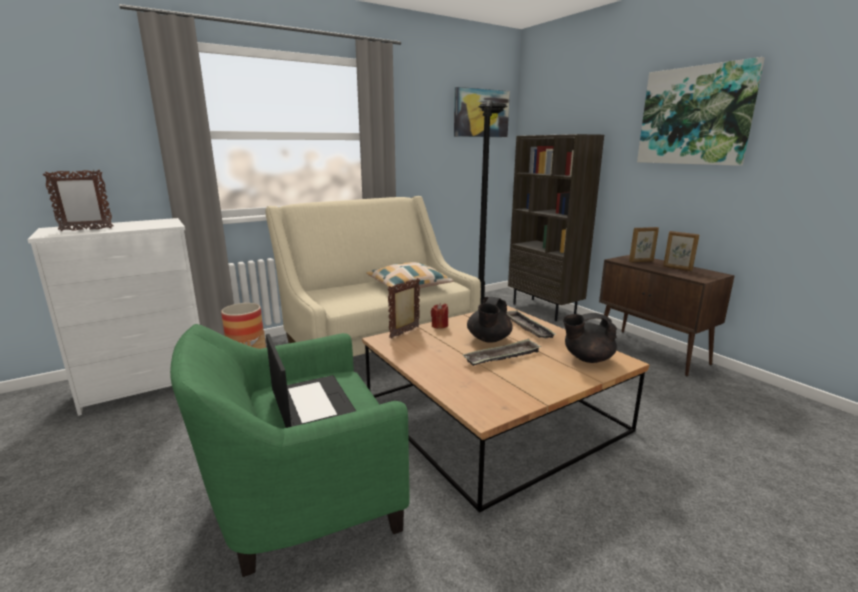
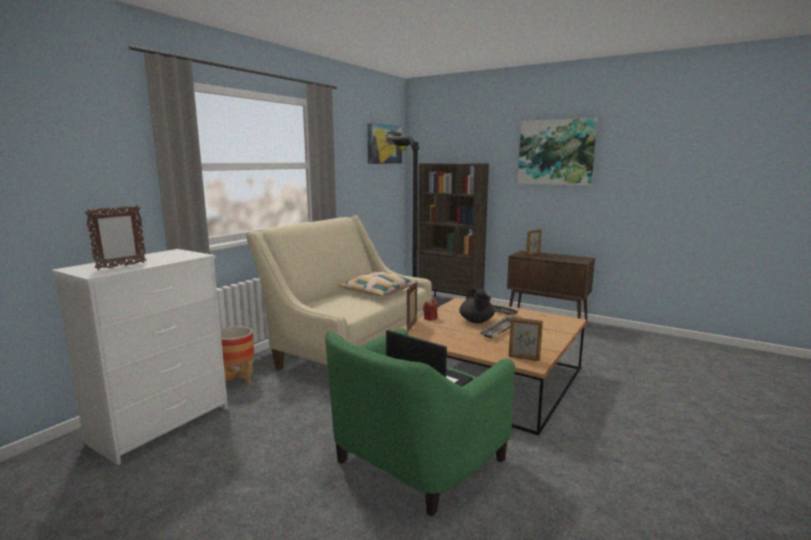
camera: 25 degrees left, 5 degrees down
black teapot [563,313,617,363] -> none
picture frame [663,231,699,271] -> picture frame moved to [509,317,543,361]

